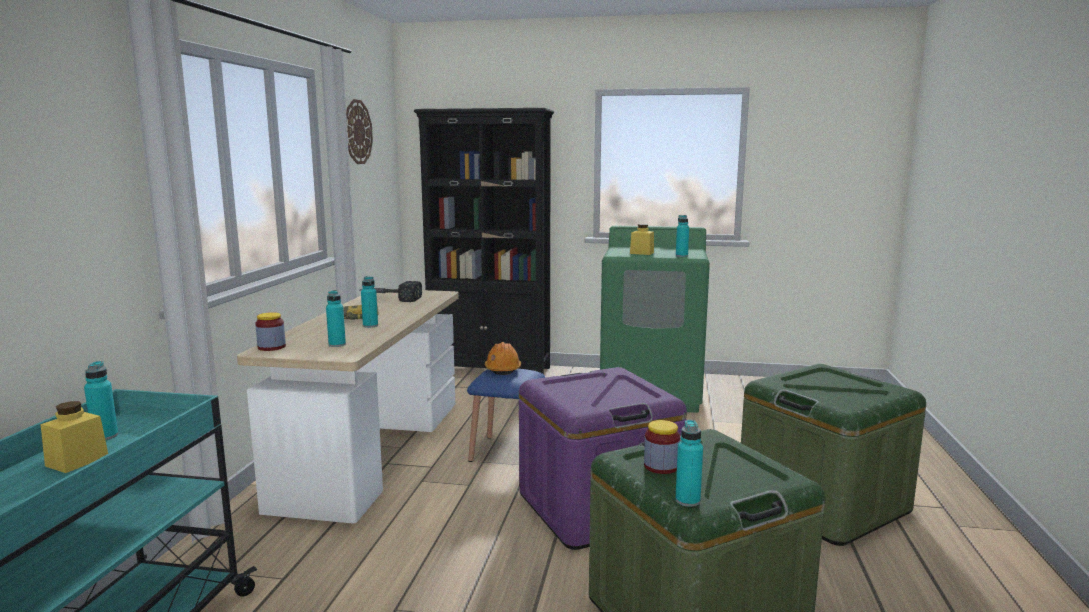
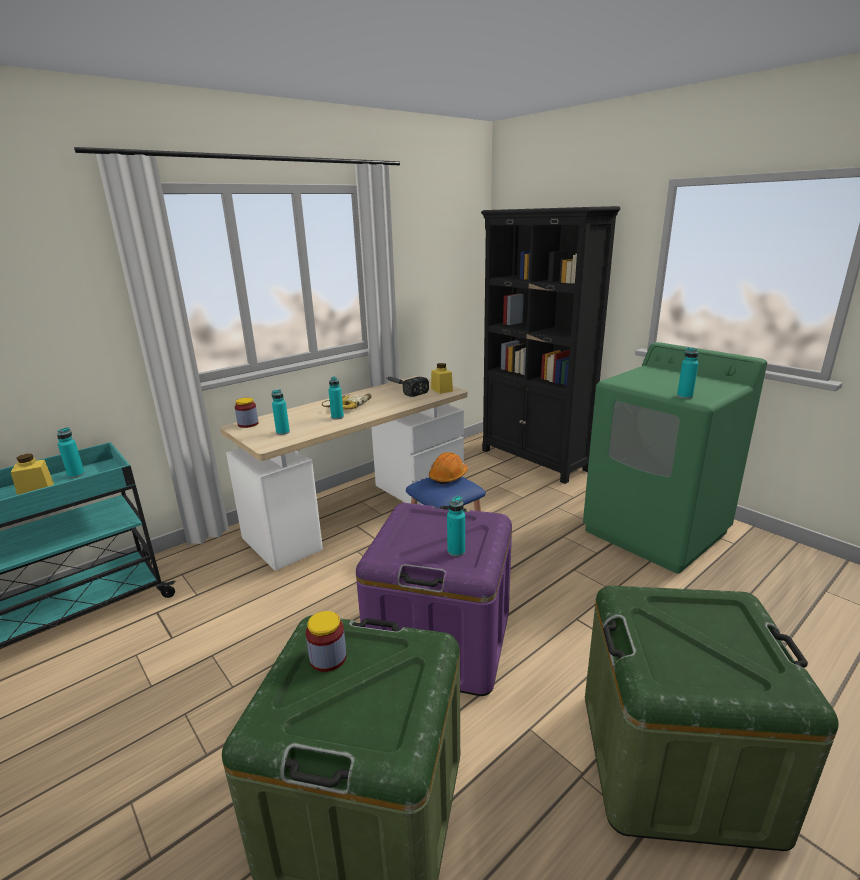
camera: 40 degrees right, 10 degrees up
wall clock [346,99,373,164] -> none
yellow jar [630,224,654,255] -> yellow jar moved to [431,363,453,394]
turquoise bottle [675,420,703,507] -> turquoise bottle moved to [447,496,465,557]

